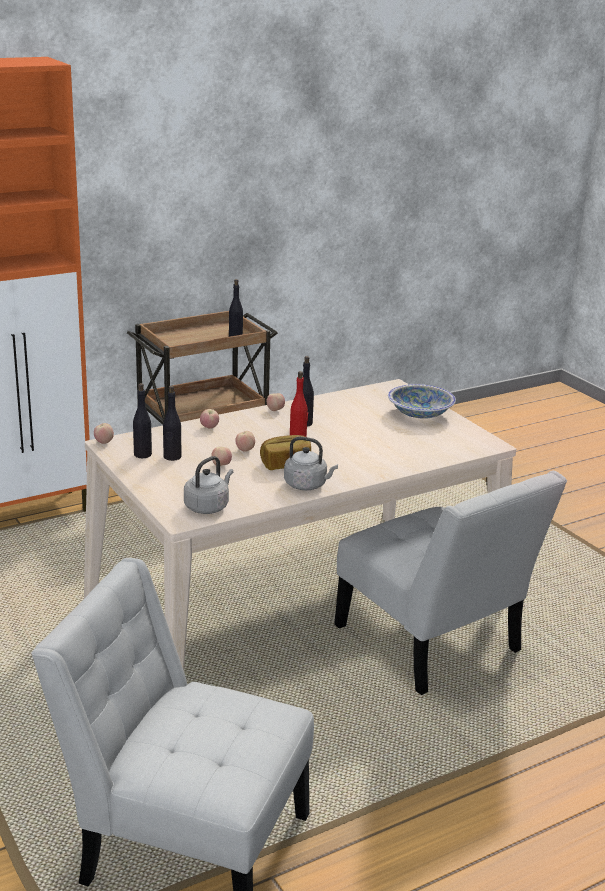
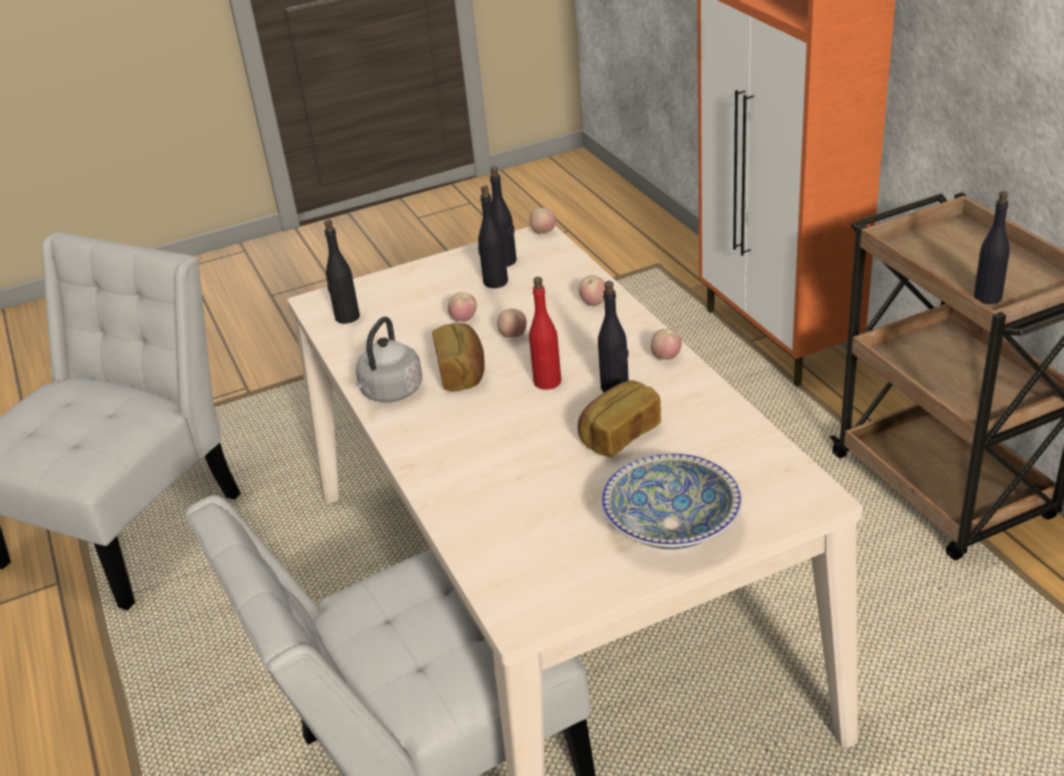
camera: 100 degrees right, 10 degrees up
grey kettle [184,456,233,514] -> black bottle [324,220,360,324]
none -> bread [578,380,661,458]

